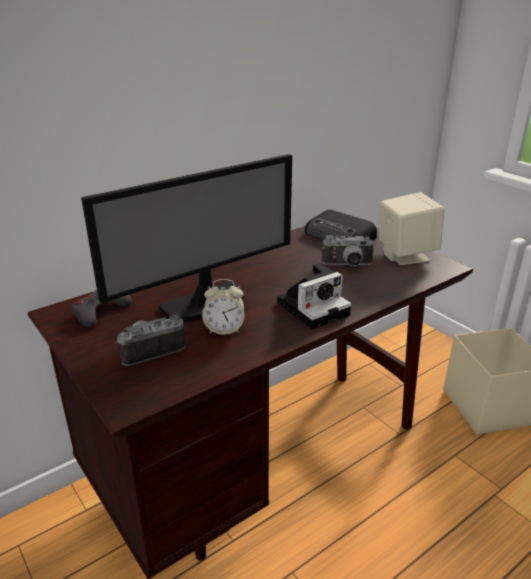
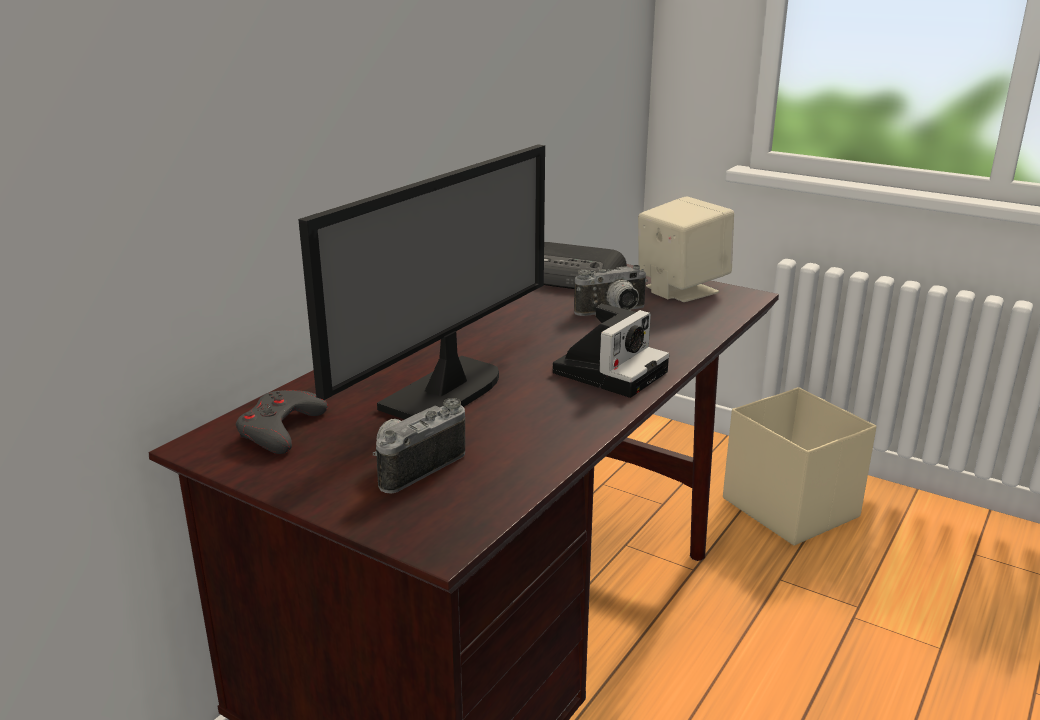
camera: 20 degrees left, 5 degrees down
alarm clock [202,279,245,335] -> none

